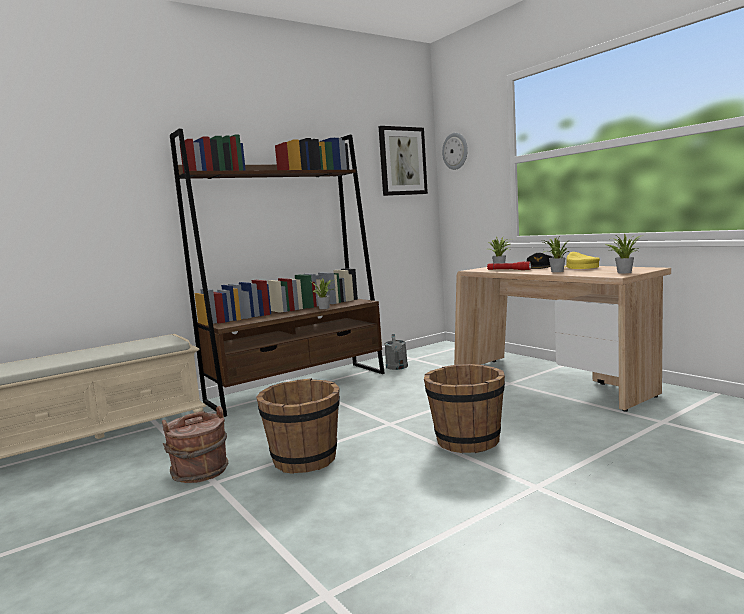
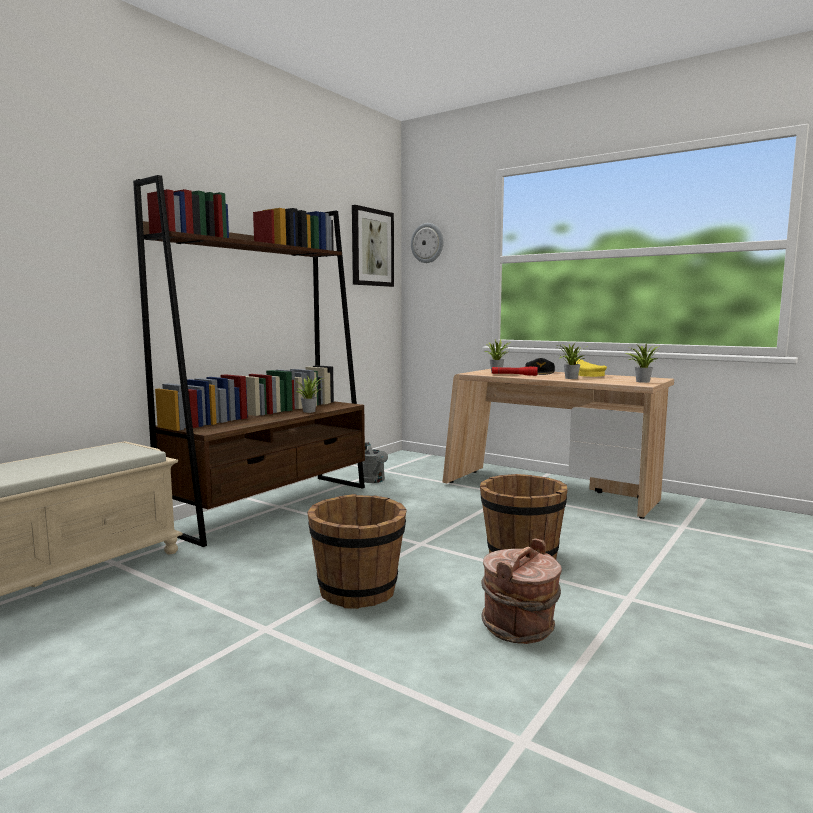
camera: 20 degrees left, 0 degrees up
brown bucket [162,406,228,483] -> brown bucket moved to [481,538,562,644]

